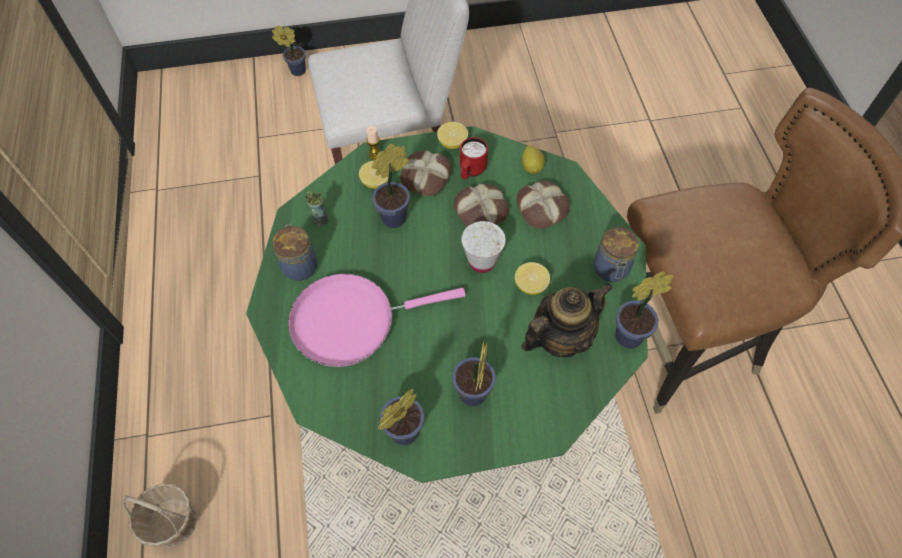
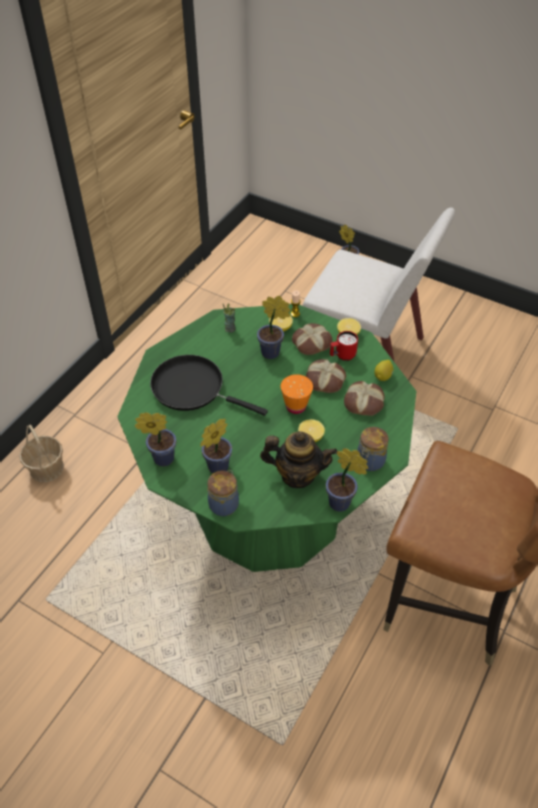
camera: 40 degrees right, 10 degrees down
jar [273,224,317,281] -> jar moved to [207,470,239,516]
pink frying pan [288,274,466,367] -> black frying pan [150,355,268,416]
white cup [461,221,506,273] -> orange cup [281,374,313,414]

